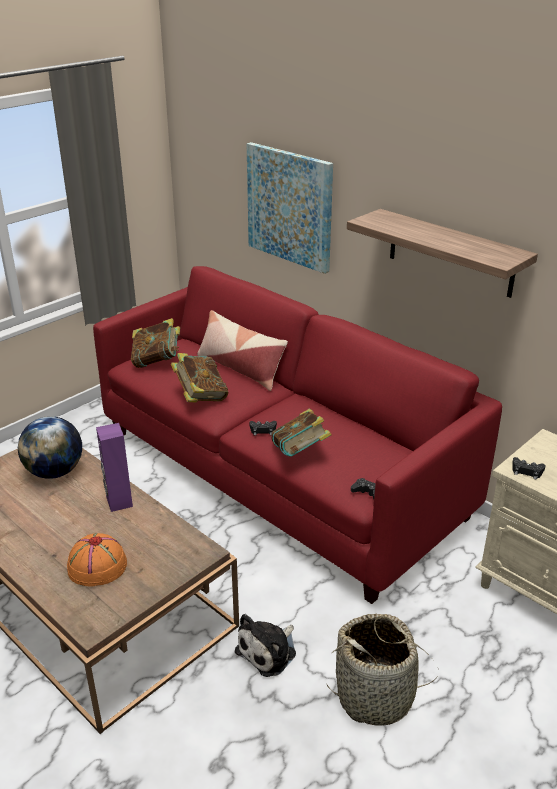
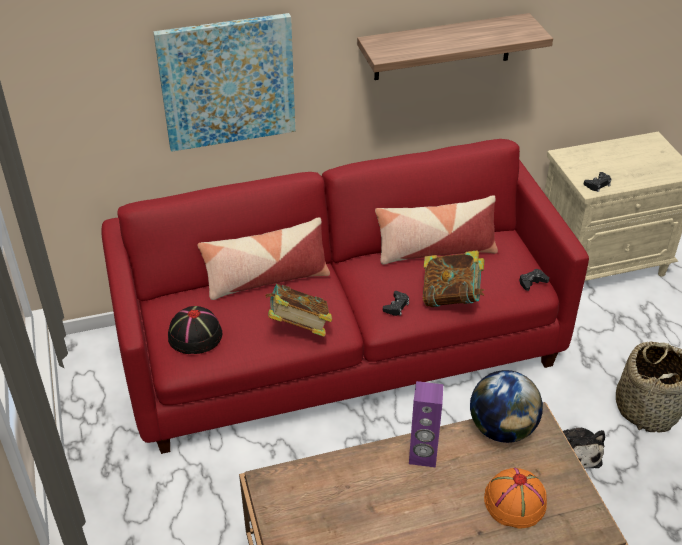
camera: 60 degrees left, 10 degrees up
globe [18,416,82,479] -> globe moved to [470,370,543,443]
book [131,318,180,368] -> black hat [168,306,223,354]
none -> pillow [375,196,498,264]

